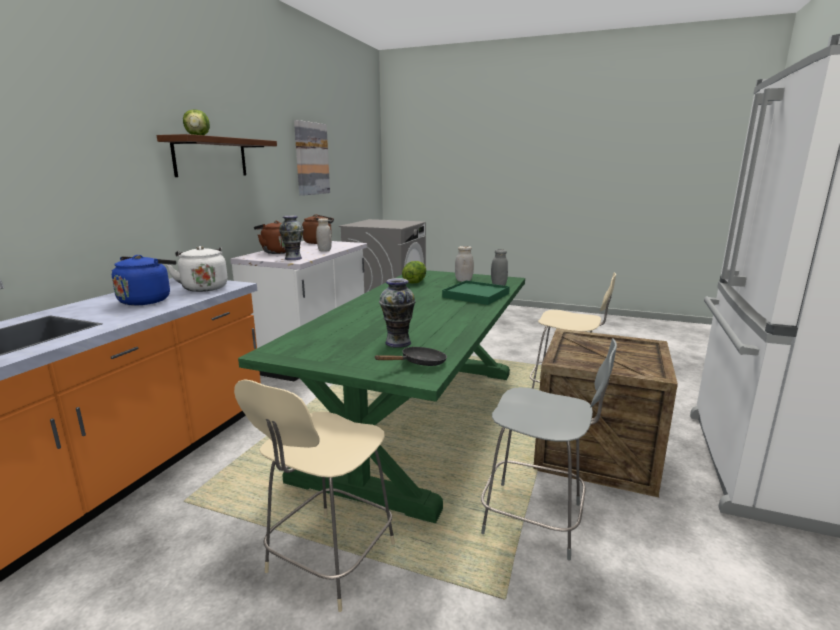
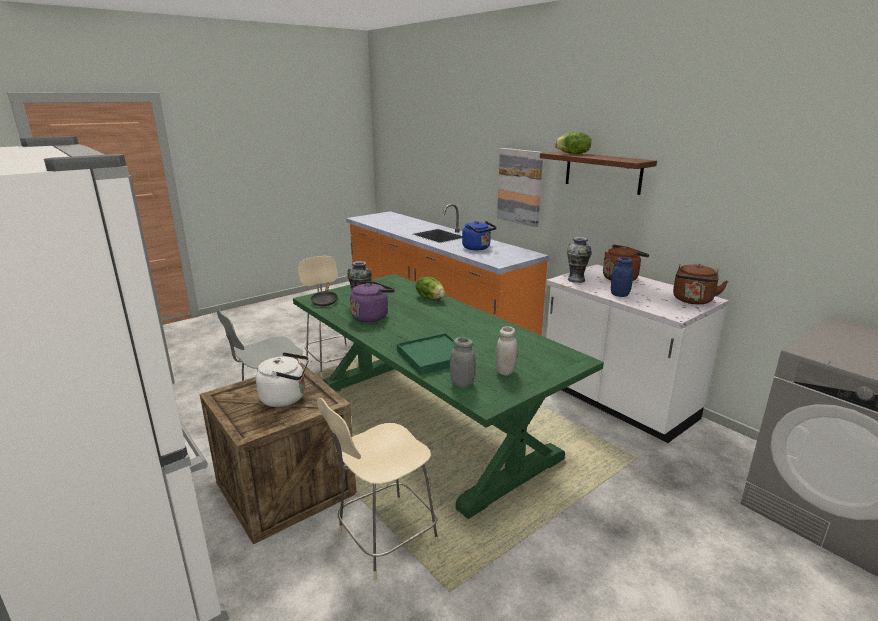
camera: 120 degrees right, 5 degrees up
white kettle [167,246,228,292] -> white kettle moved to [256,352,309,407]
picture [294,120,330,196] -> picture moved to [497,148,543,227]
white jar [316,218,332,252] -> blue jar [611,257,633,297]
lettuce [402,261,426,284] -> lettuce moved to [416,277,445,299]
none -> purple kettle [350,281,395,322]

